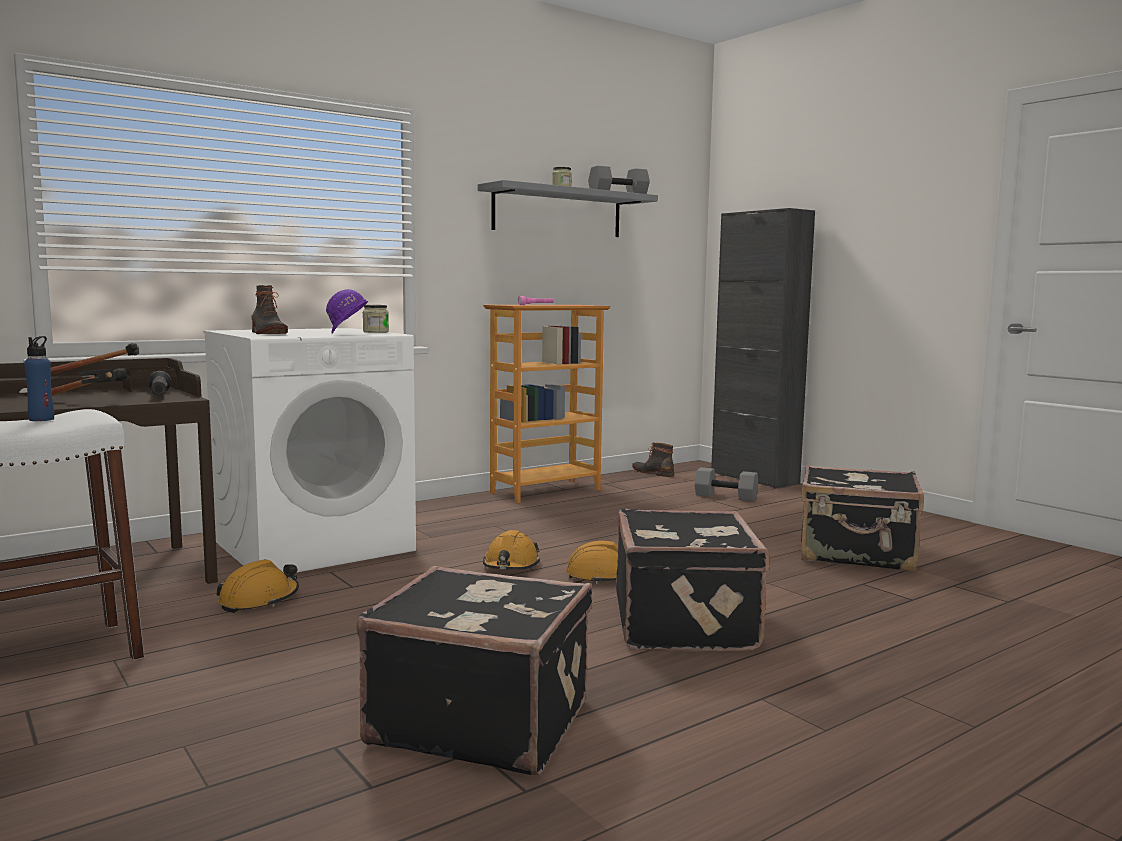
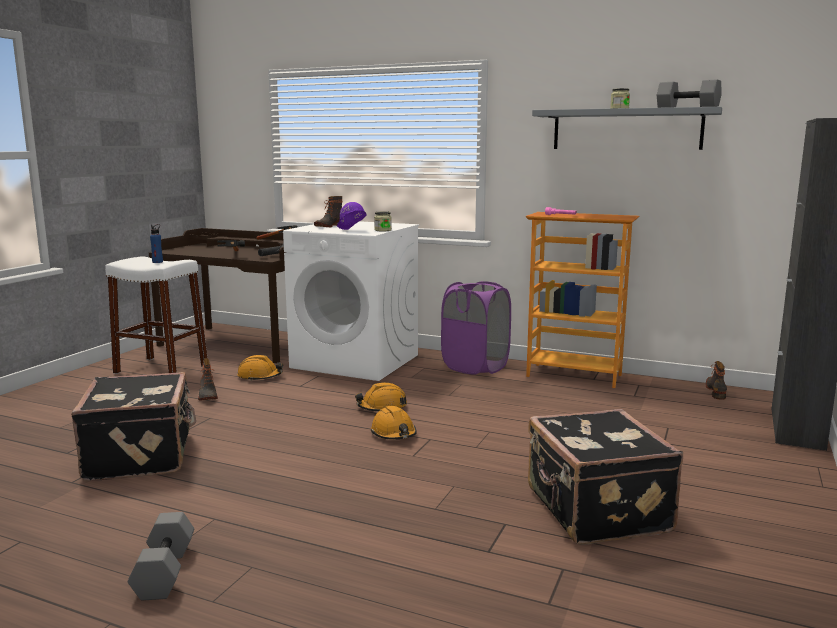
camera: 60 degrees right, 5 degrees up
black suitcase [616,509,770,651] -> none
grey dumbbell [695,467,758,501] -> grey dumbbell moved to [128,512,194,600]
none -> boot [198,358,218,400]
none -> purple laundry basket [441,281,511,375]

